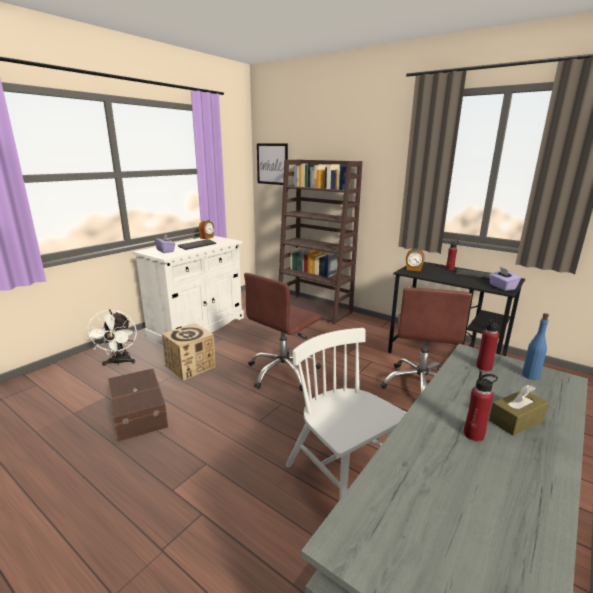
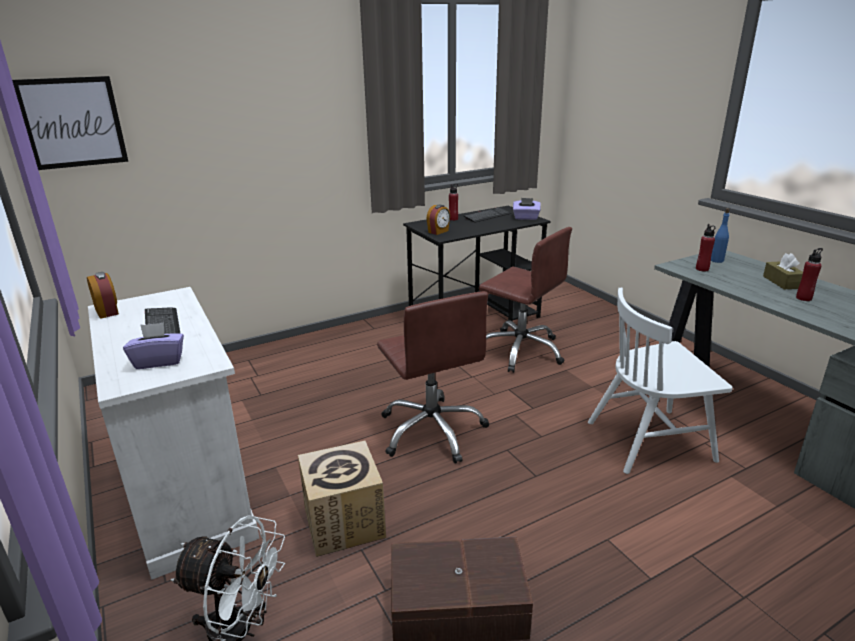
camera: 65 degrees left, 5 degrees up
brown bookcase [279,160,362,324] -> none

